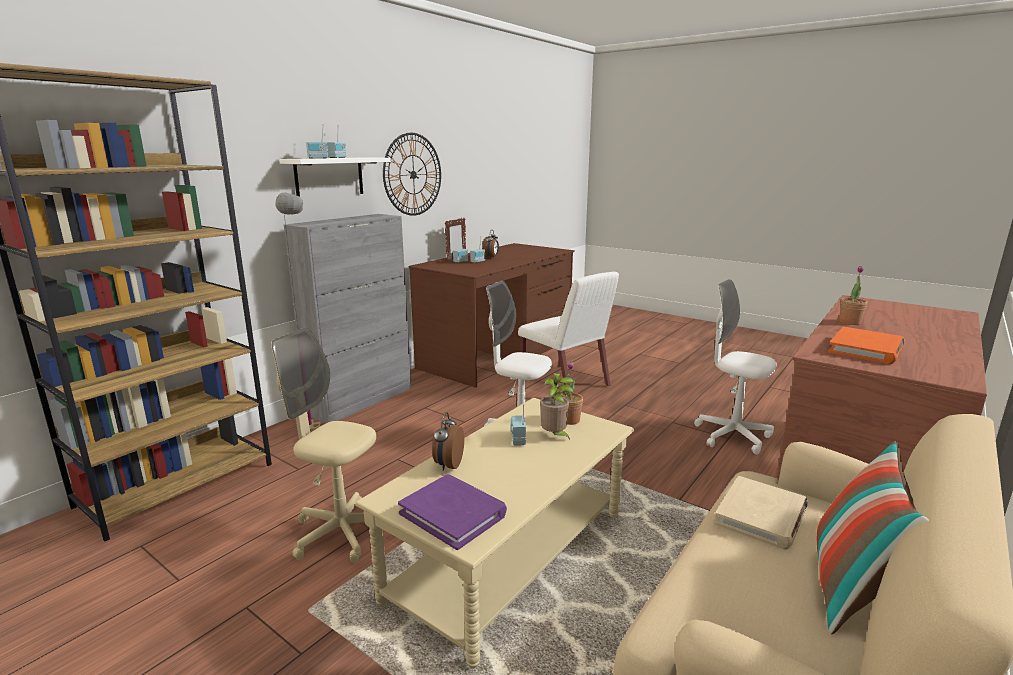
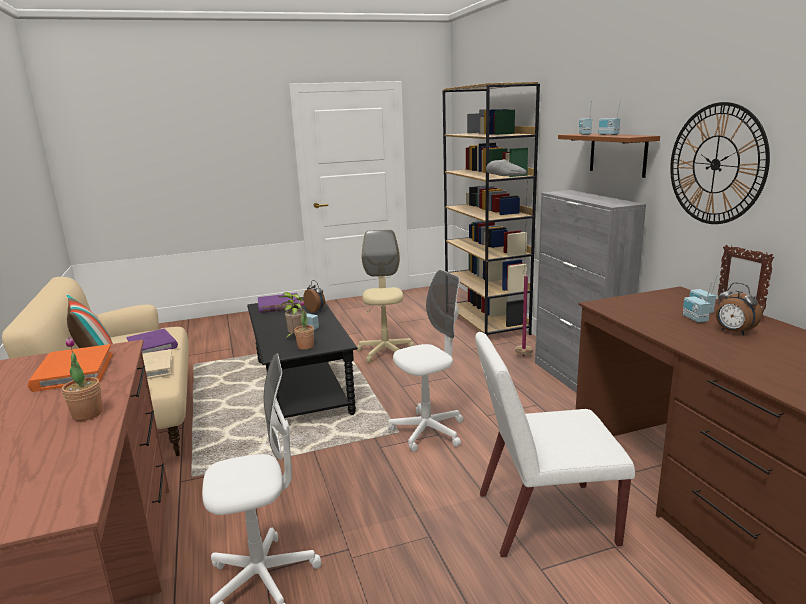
camera: 125 degrees right, 0 degrees up
beige office chair [271,328,376,564] -> beige office chair turned 60 degrees counterclockwise [357,230,414,363]
white shelf [279,157,391,197] -> brown shelf [558,133,660,178]
beige coffee table [355,398,634,669] -> black coffee table [247,297,358,425]
none -> purple book [126,329,178,353]

